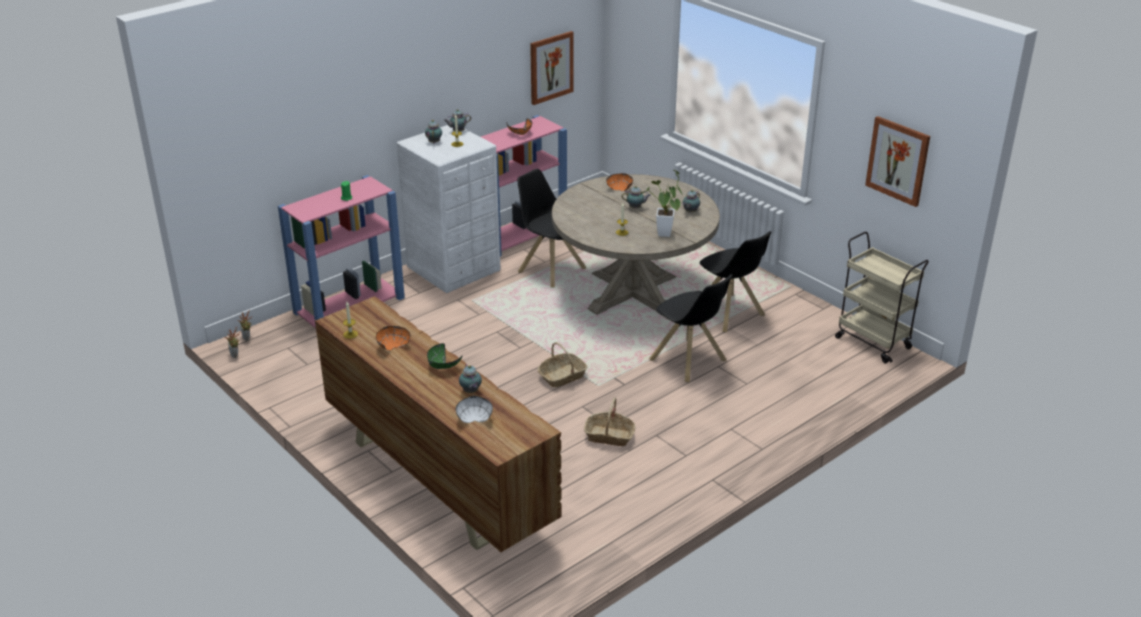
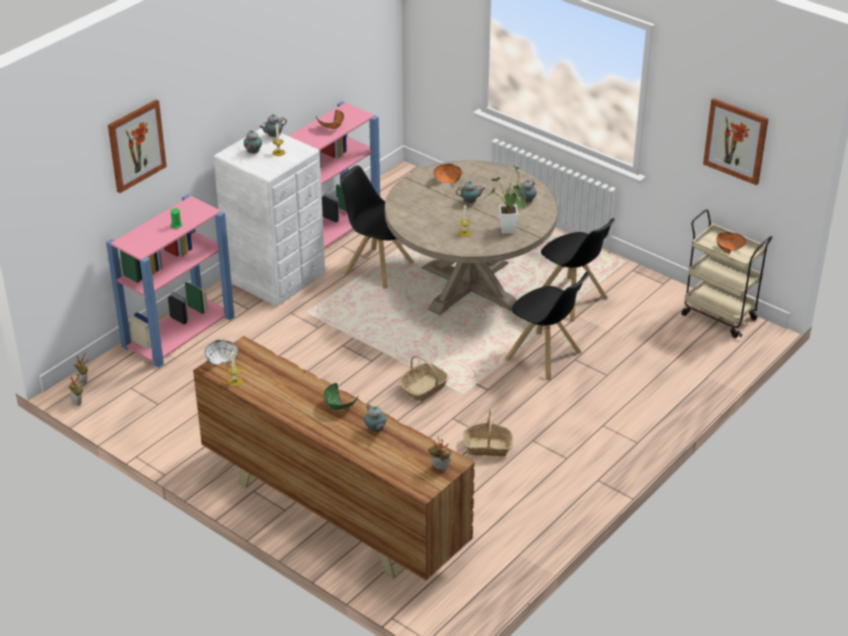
camera: 10 degrees left, 5 degrees up
orange bowl [376,326,410,351] -> orange bowl moved to [716,232,746,254]
white bowl [456,396,493,423] -> white bowl moved to [205,340,238,365]
picture [530,31,574,105] -> picture moved to [108,100,167,193]
none -> potted plant [428,436,451,469]

